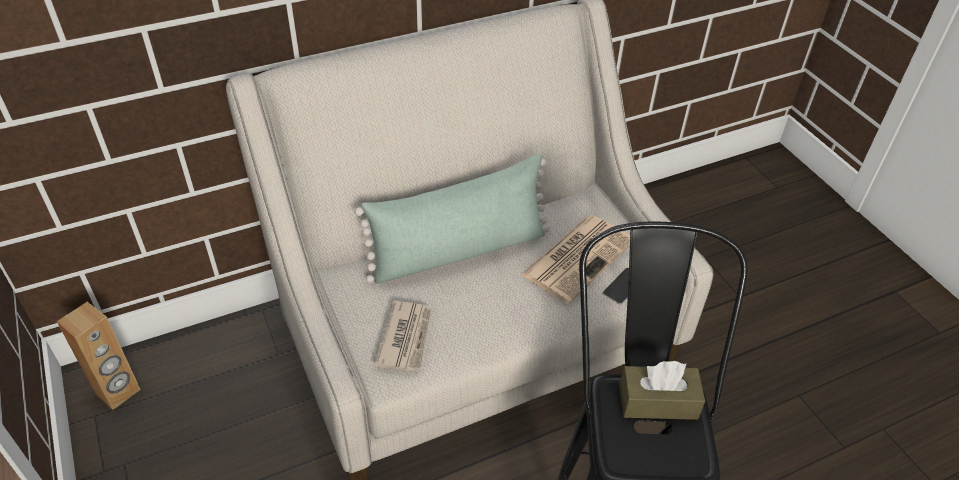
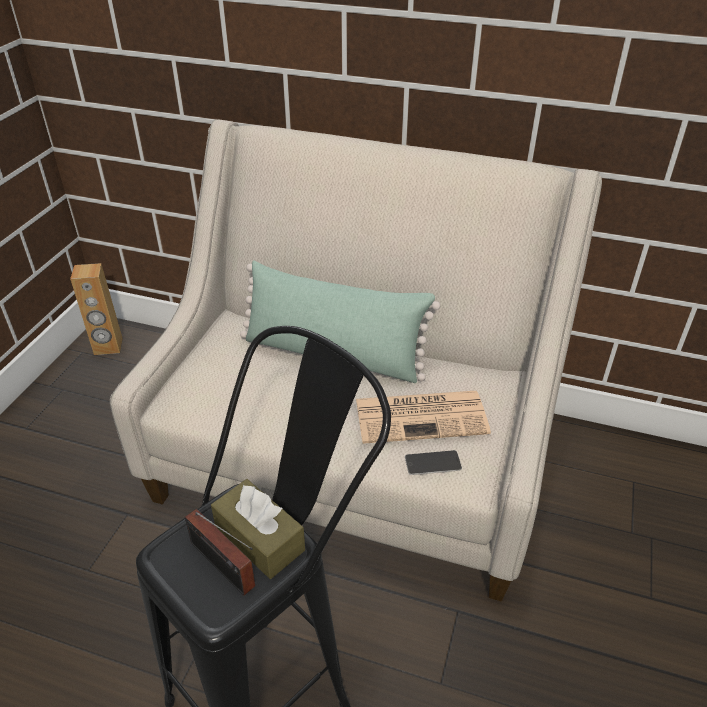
camera: 45 degrees right, 5 degrees down
newspaper [374,301,432,372] -> none
none -> radio [185,509,255,595]

